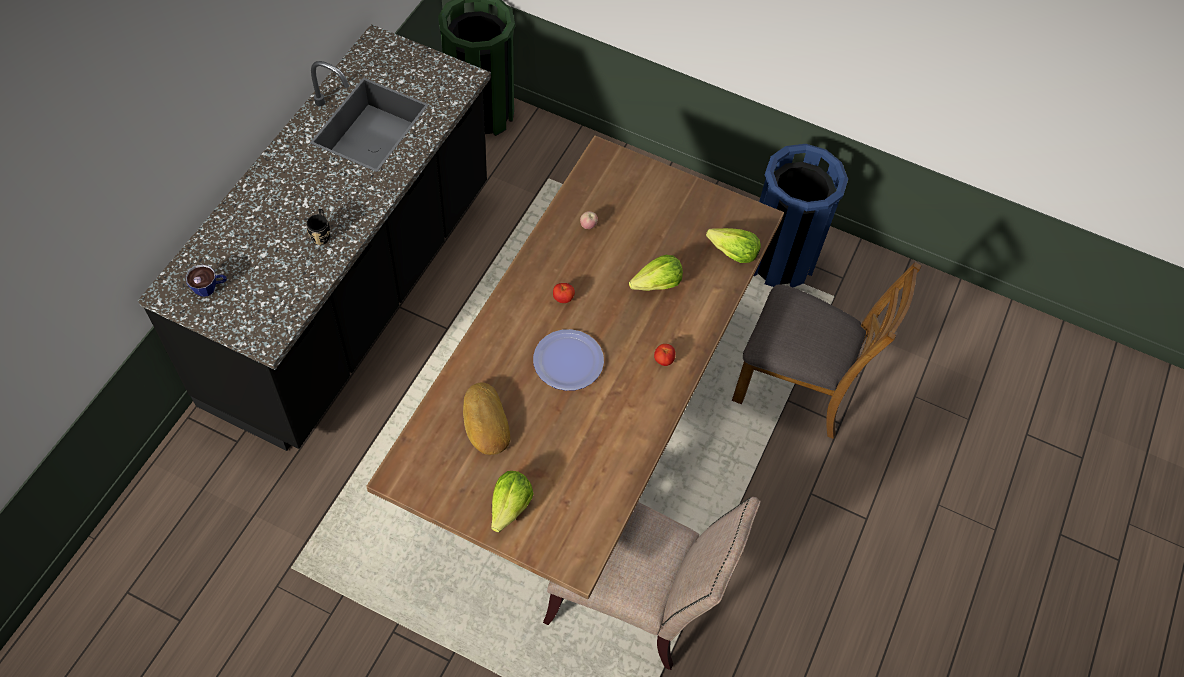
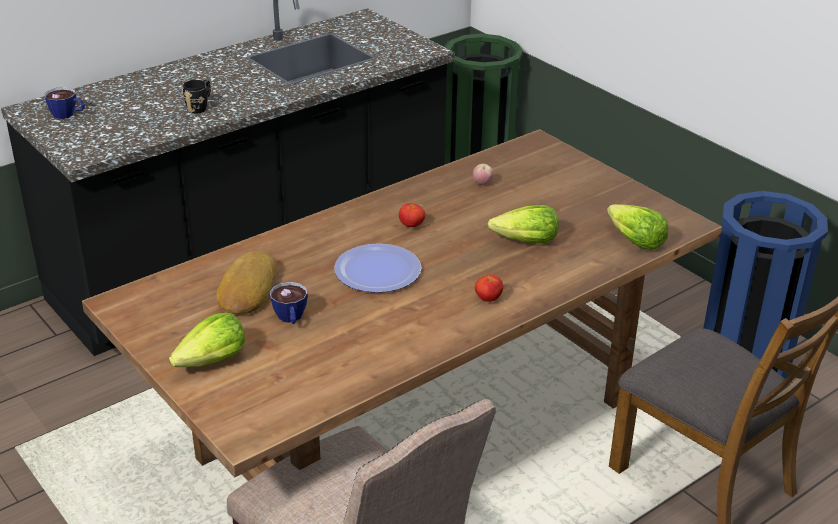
camera: 30 degrees right, 25 degrees down
none -> cup [270,282,308,324]

